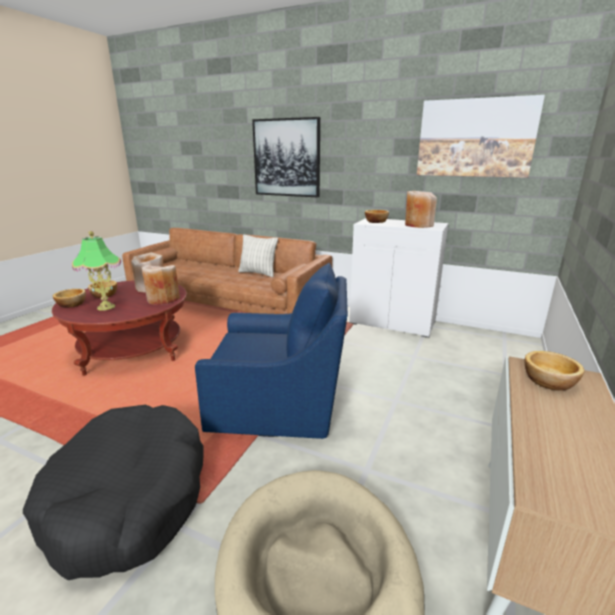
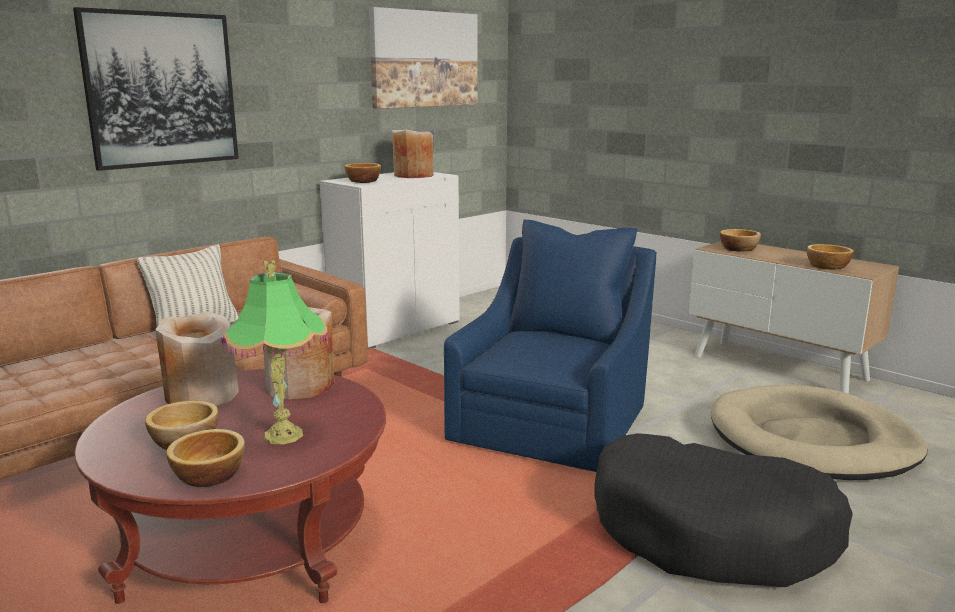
camera: 70 degrees left, 5 degrees down
none -> bowl [807,244,854,269]

